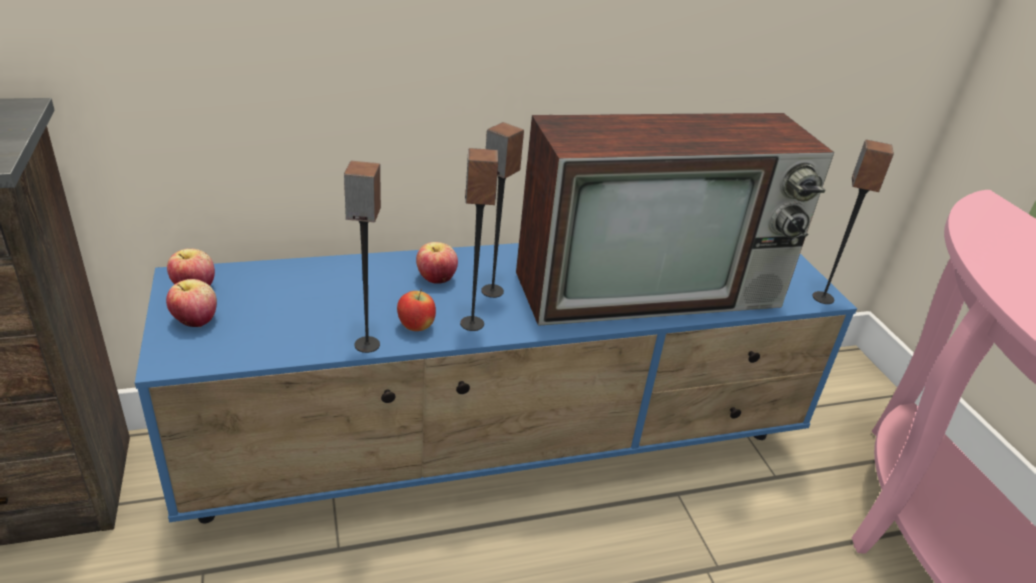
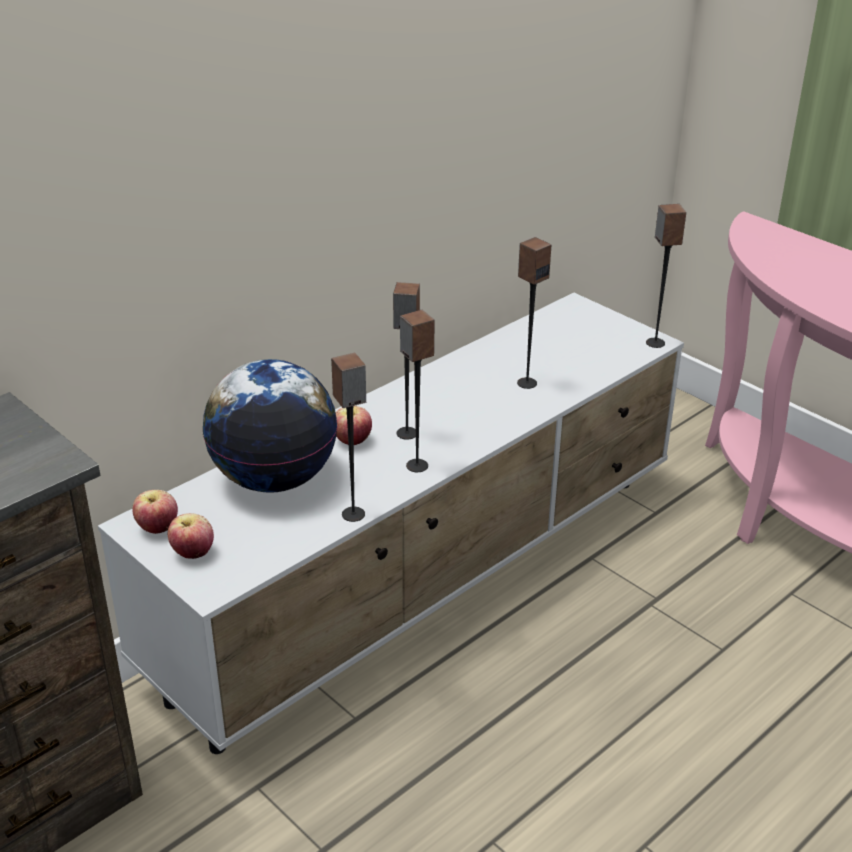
camera: 25 degrees left, 0 degrees up
blue tv stand [135,243,857,523] -> white tv stand [98,293,684,754]
apple [397,289,436,331] -> none
television [516,113,834,326] -> speaker [517,237,551,389]
none -> globe [202,359,338,493]

